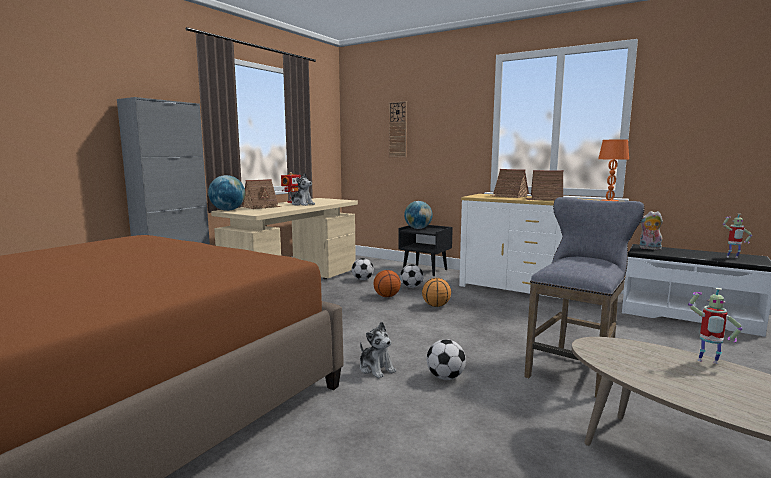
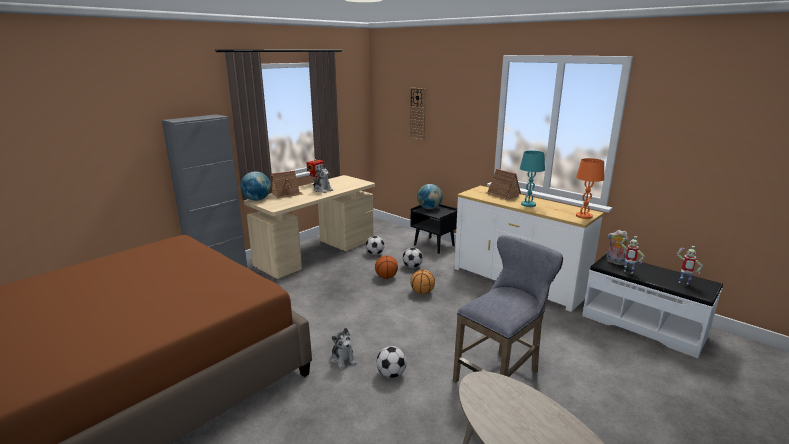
camera: 10 degrees right, 10 degrees up
toy house [526,170,564,201] -> turquoise table lamp [520,151,545,207]
toy robot [688,288,742,364] -> toy robot moved to [620,236,645,274]

